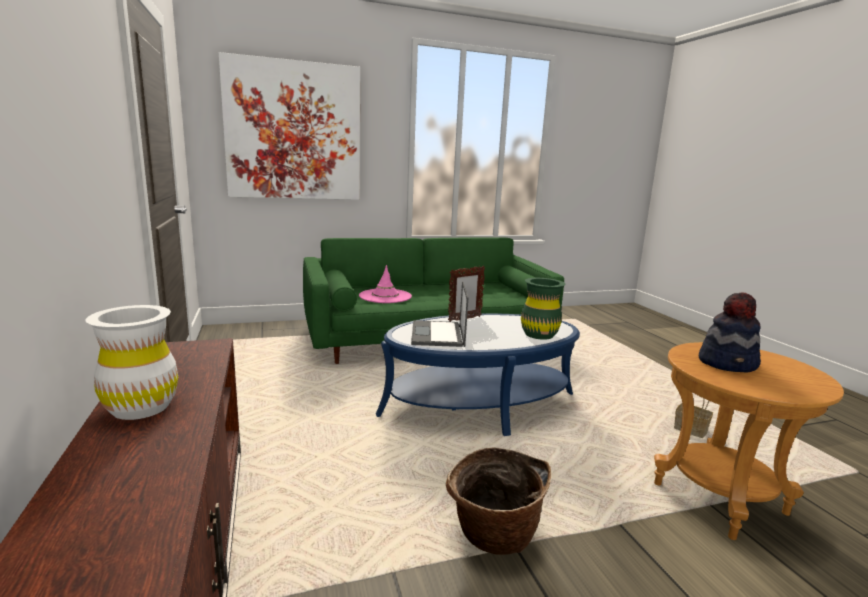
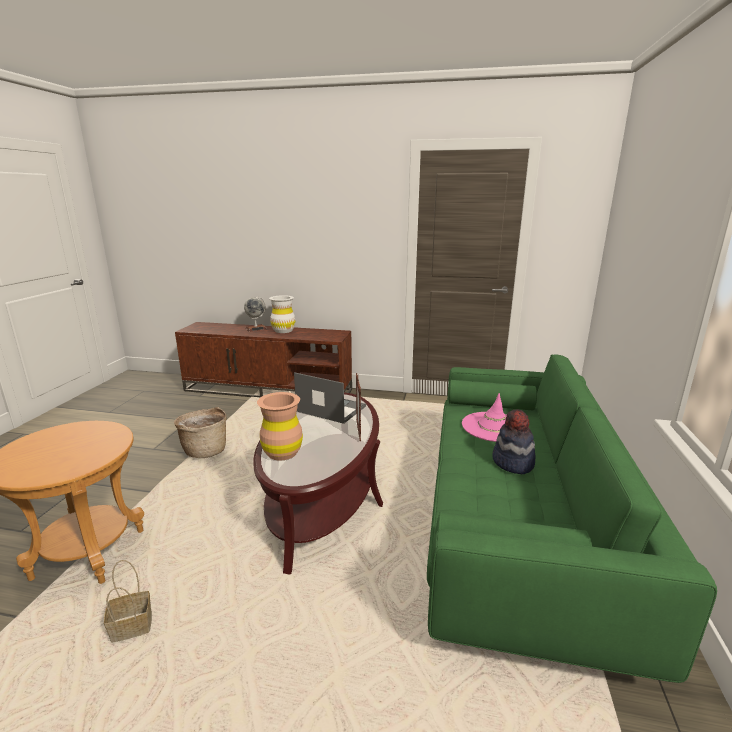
camera: 120 degrees right, 5 degrees up
picture [218,52,360,200] -> none
blue coffee table [376,313,580,436] -> brown coffee table [253,393,383,575]
green vase [521,278,565,340] -> brown vase [257,392,303,460]
hat [699,292,761,372] -> hat moved to [492,409,535,474]
none -> globe [244,296,267,332]

